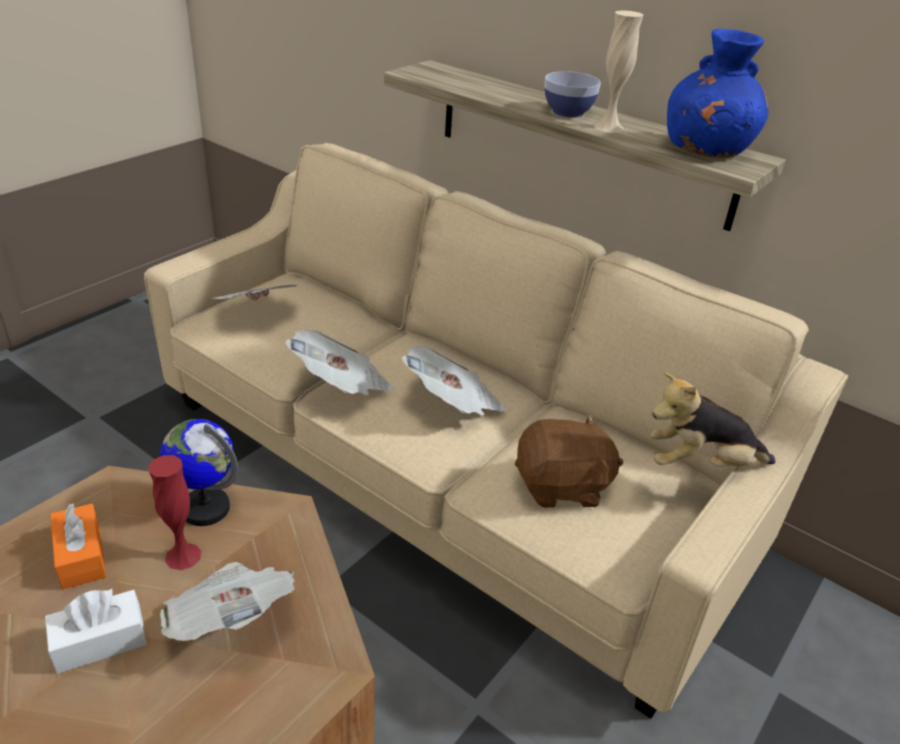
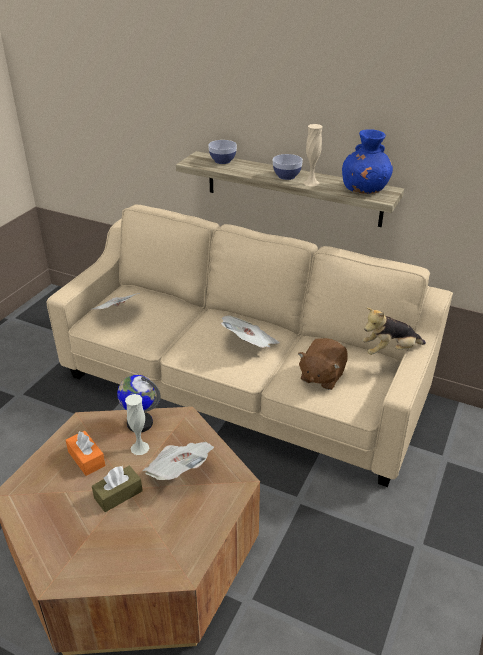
camera: 10 degrees left, 0 degrees up
white tissue box [45,589,147,674] -> brown tissue box [92,466,143,512]
red vase [148,455,201,570] -> white vase [125,394,149,455]
newspaper [285,330,394,395] -> none
brown plush toy [515,414,624,508] -> brown plush toy turned 135 degrees clockwise [298,338,348,390]
none -> bowl [208,140,237,164]

